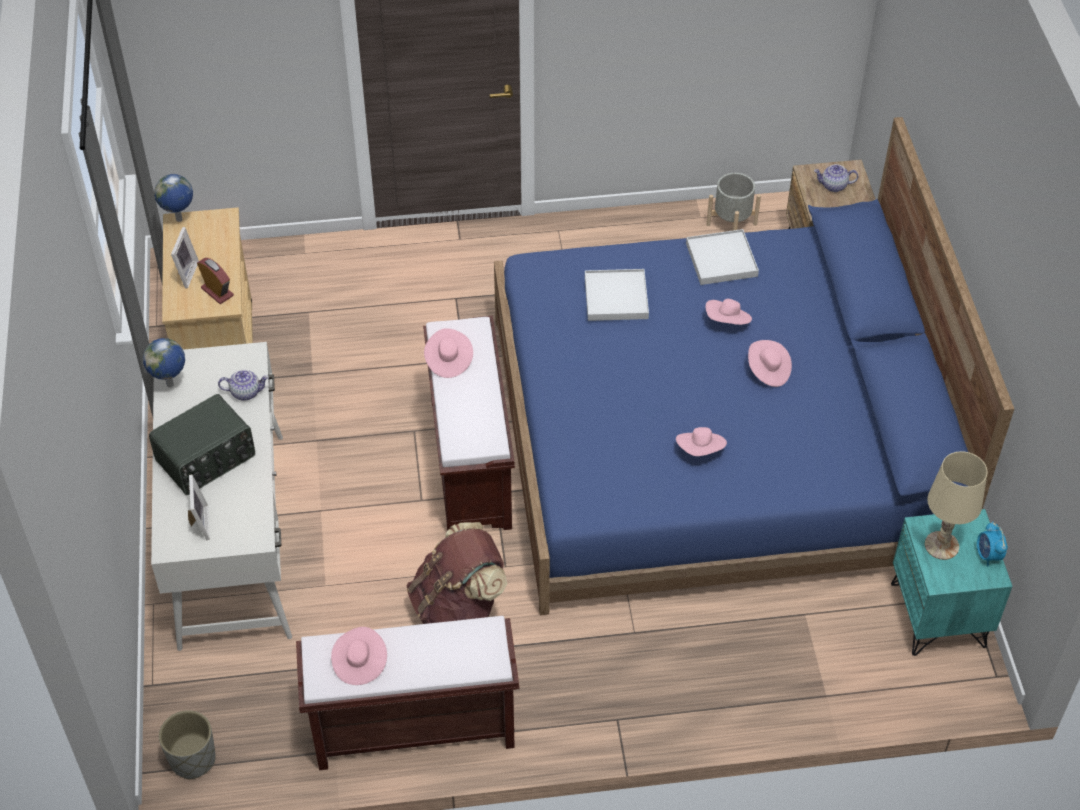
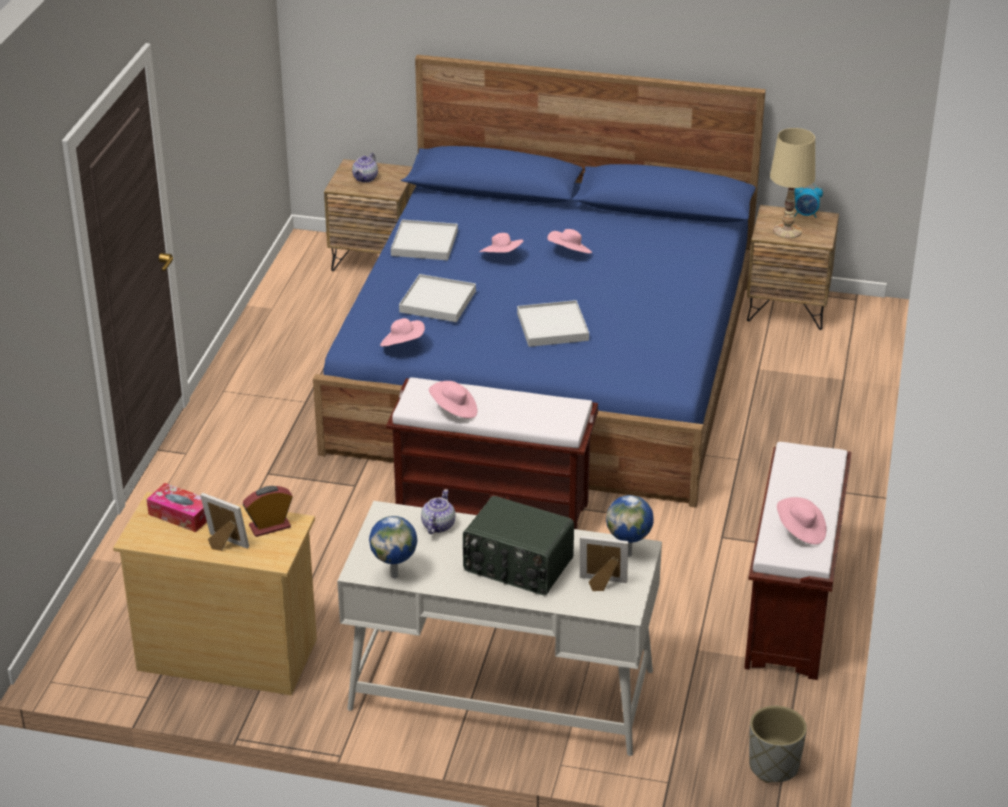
camera: 70 degrees left, 15 degrees down
radio [149,394,255,495] -> radio turned 135 degrees clockwise [463,496,574,595]
globe [154,174,193,222] -> globe moved to [606,495,654,557]
brown backpack [407,522,507,624] -> none
pink hat [676,427,727,456] -> pink hat moved to [380,318,425,347]
grey planter [706,173,761,230] -> none
turquoise nightstand [891,509,1012,656] -> brown nightstand [747,205,839,330]
none -> tissue box [147,483,207,532]
none -> white tray [517,300,589,347]

